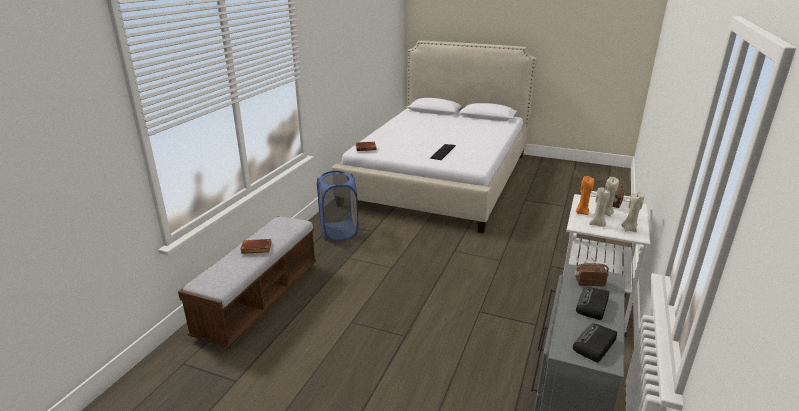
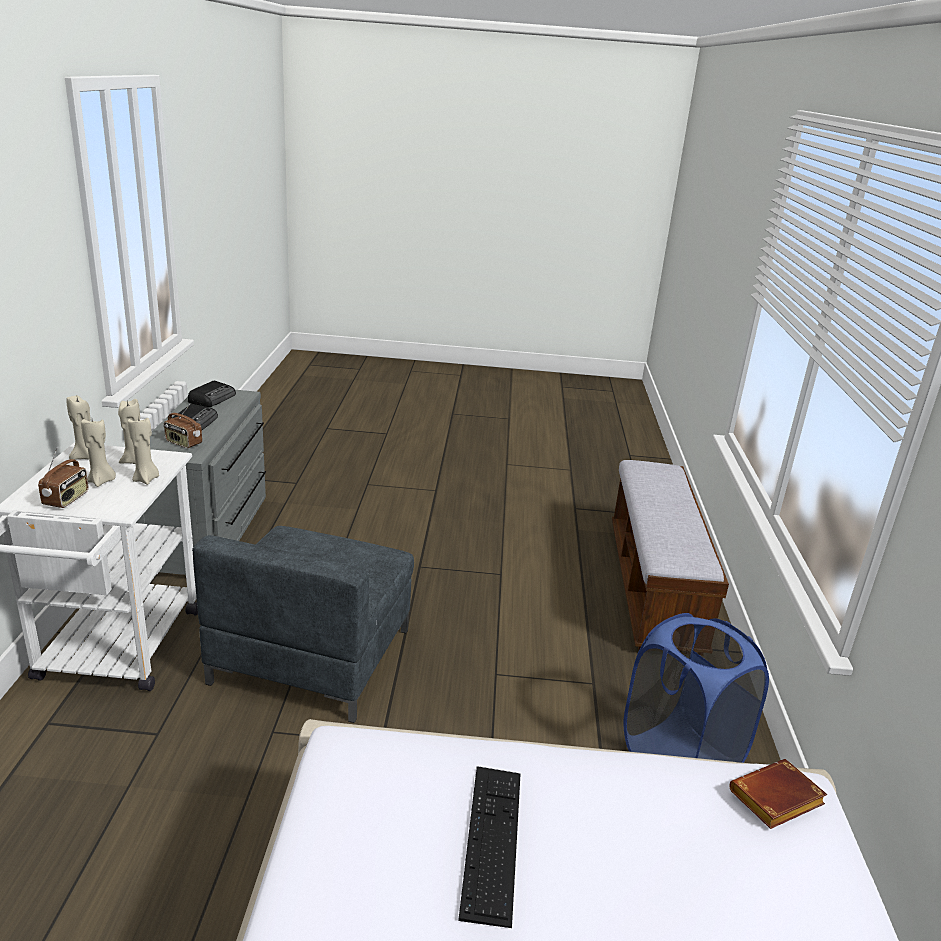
camera: 160 degrees right, 0 degrees up
brown book [240,239,271,254] -> none
radio [575,259,609,287] -> radio turned 45 degrees clockwise [164,404,202,448]
orange candle [576,176,594,215] -> beige candle [128,417,159,485]
none -> grey armchair [192,526,414,723]

